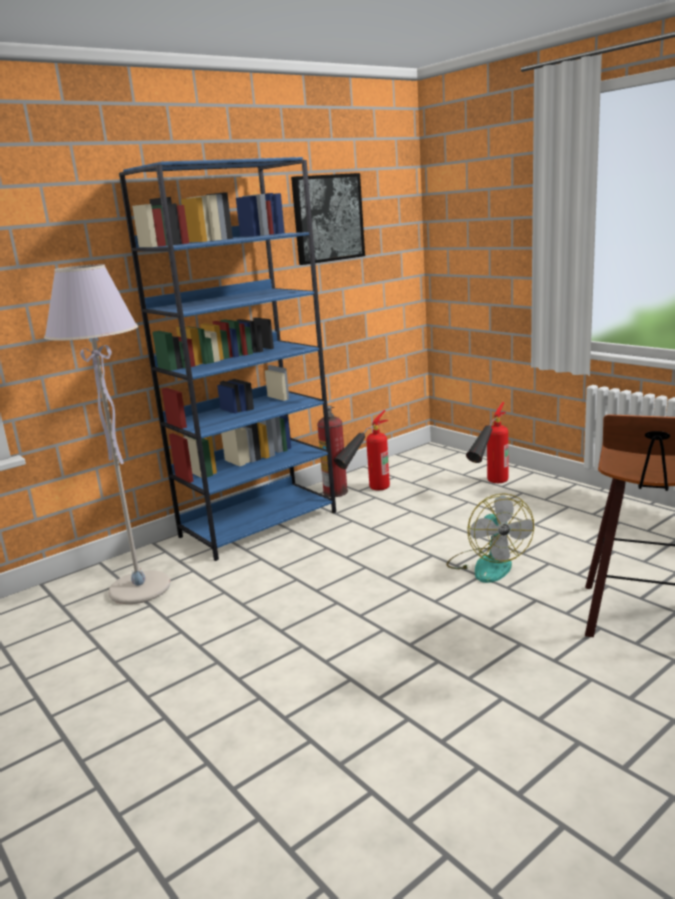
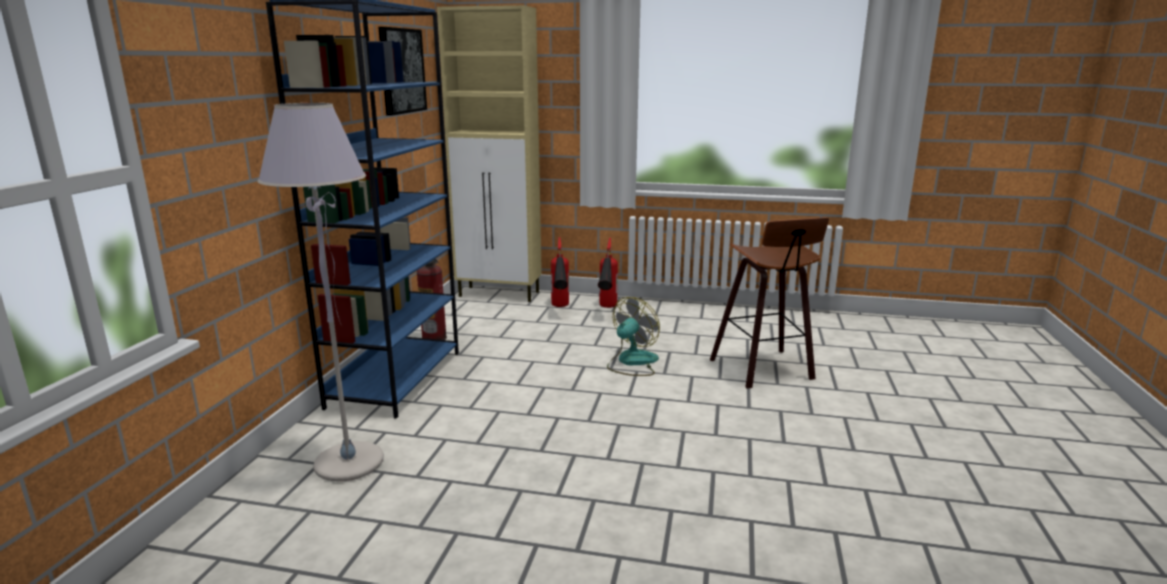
camera: 40 degrees left, 0 degrees up
fire extinguisher [333,410,390,490] -> fire extinguisher moved to [598,238,618,308]
fan [446,493,534,583] -> fan turned 90 degrees counterclockwise [607,297,660,376]
none -> beige cabinet [437,5,542,302]

